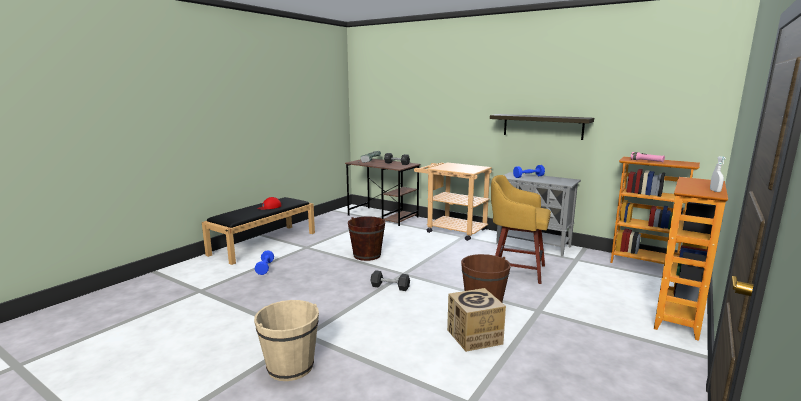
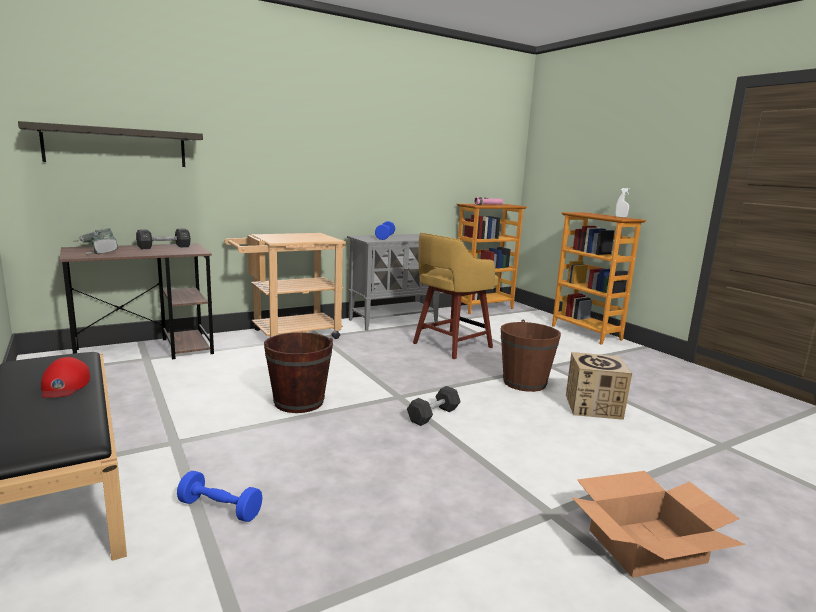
camera: 65 degrees left, 0 degrees up
beige bucket [254,300,319,381] -> cardboard box [571,471,746,578]
shelf [490,114,594,140] -> shelf moved to [18,121,203,167]

